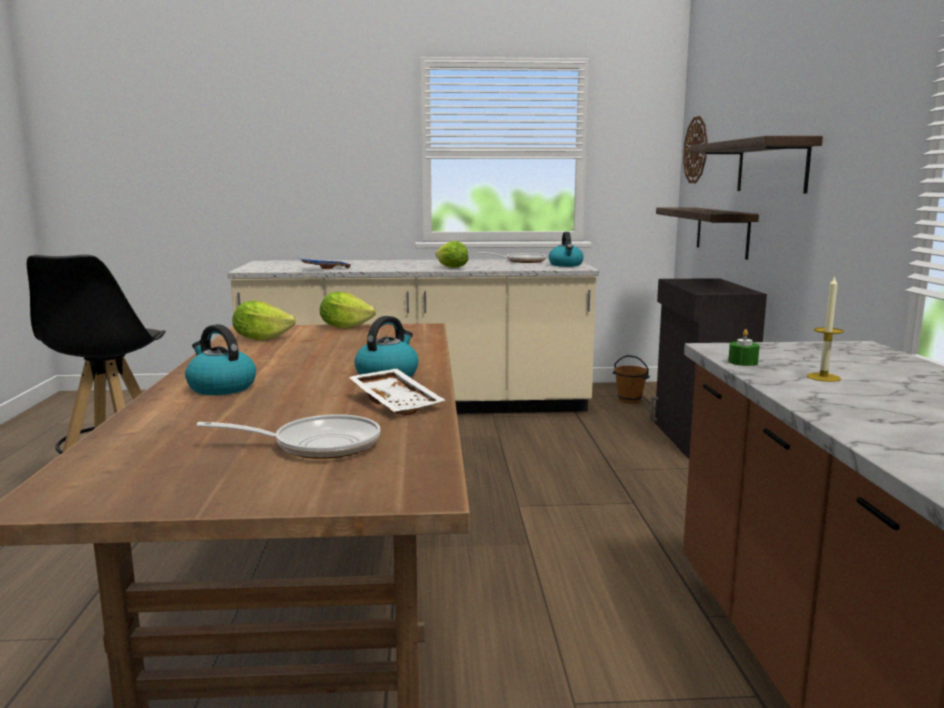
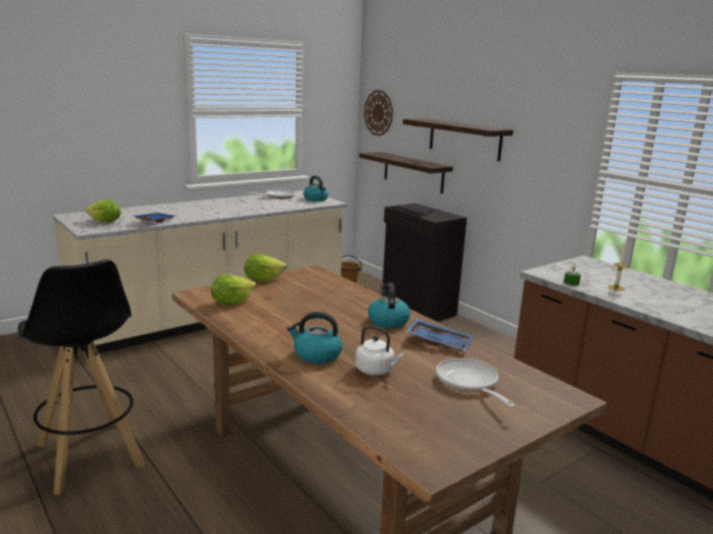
camera: 35 degrees left, 5 degrees up
frying pan [196,414,380,459] -> frying pan turned 75 degrees counterclockwise [436,358,516,408]
white tray [349,368,445,416] -> blue tray [406,319,473,351]
lettuce [435,241,468,268] -> lettuce moved to [85,199,121,222]
none -> white kettle [355,326,404,375]

